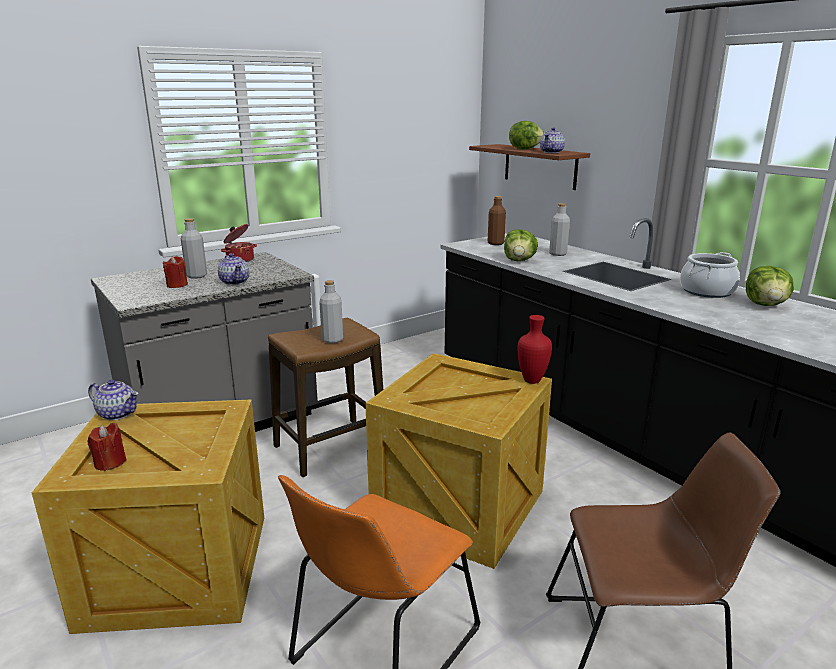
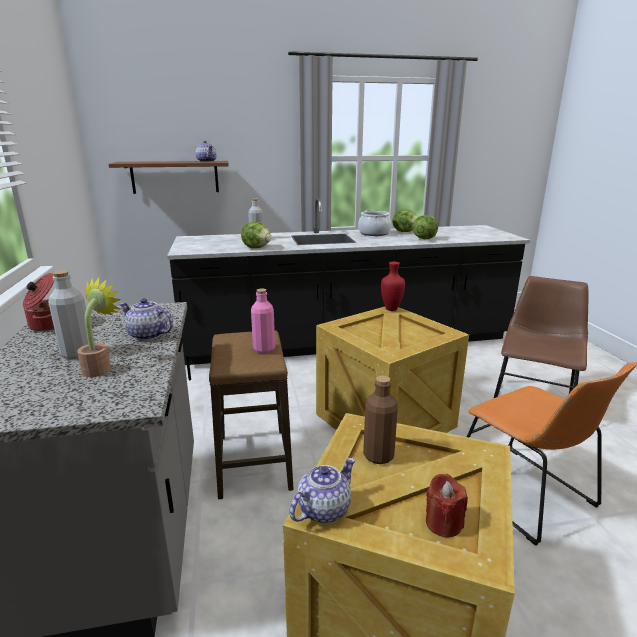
camera: 65 degrees left, 0 degrees up
red candle [163,256,188,288] -> potted plant [77,278,122,377]
teapot [218,253,249,285] -> teapot turned 150 degrees counterclockwise [119,298,173,340]
grey bottle [319,280,343,343] -> pink bottle [251,289,275,353]
brown bottle [488,196,506,245] -> brown bottle moved to [363,376,398,464]
lettuce [509,121,545,150] -> lettuce moved to [412,215,438,239]

